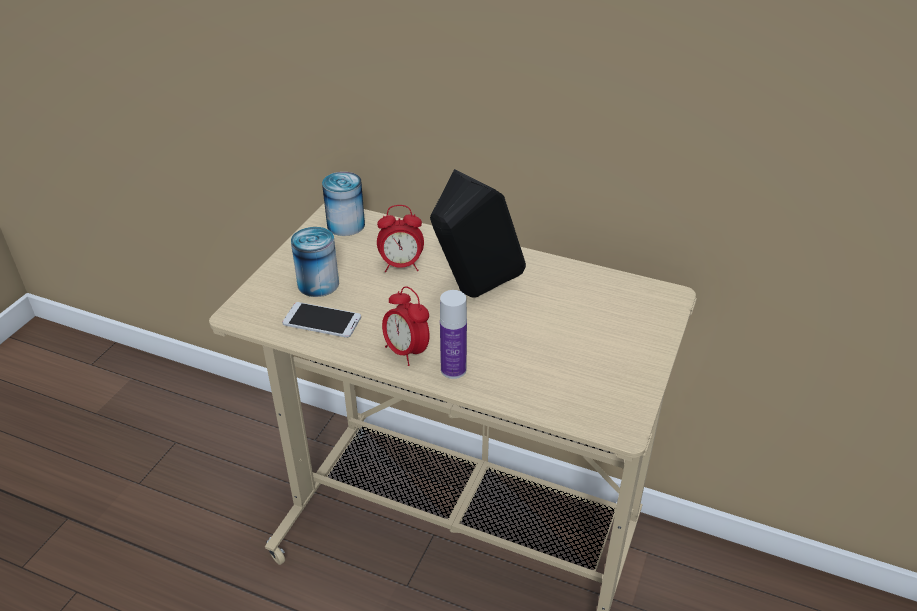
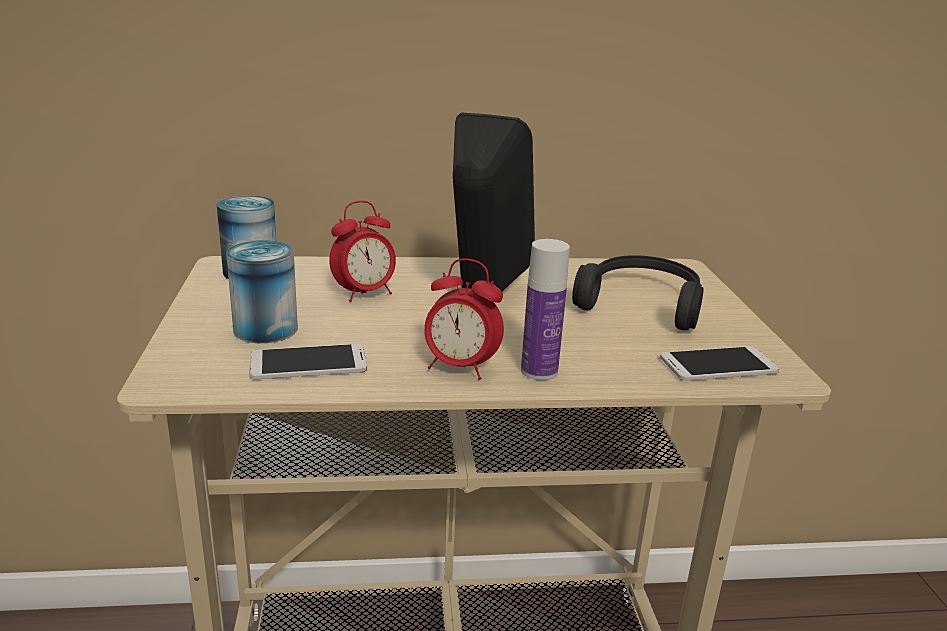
camera: 30 degrees left, 15 degrees down
none -> black headphones [572,255,704,330]
none -> phone [660,346,779,381]

